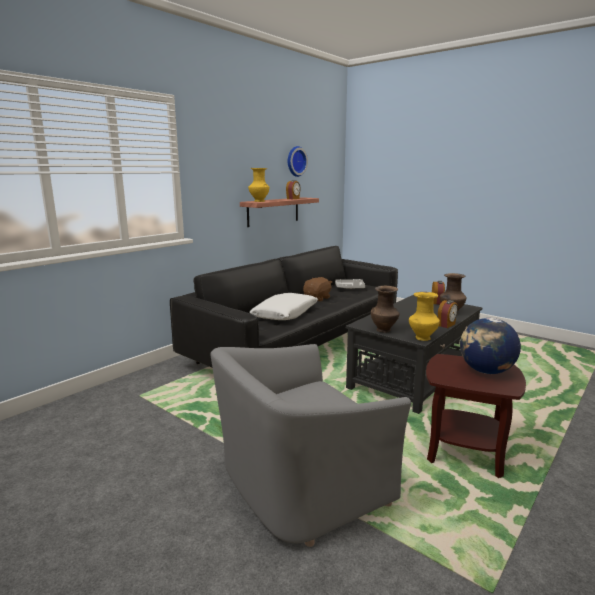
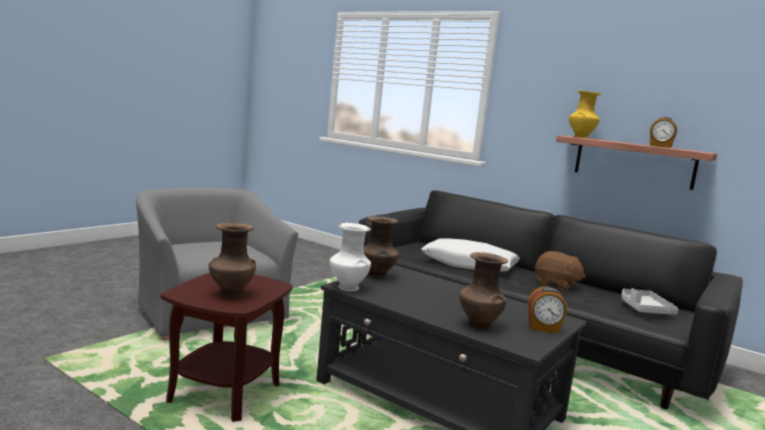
camera: 85 degrees right, 5 degrees down
wall clock [288,146,308,177] -> none
yellow vase [409,292,440,341] -> white vase [330,223,371,292]
alarm clock [438,300,458,328] -> none
globe [460,318,521,374] -> brown vase [209,223,256,298]

